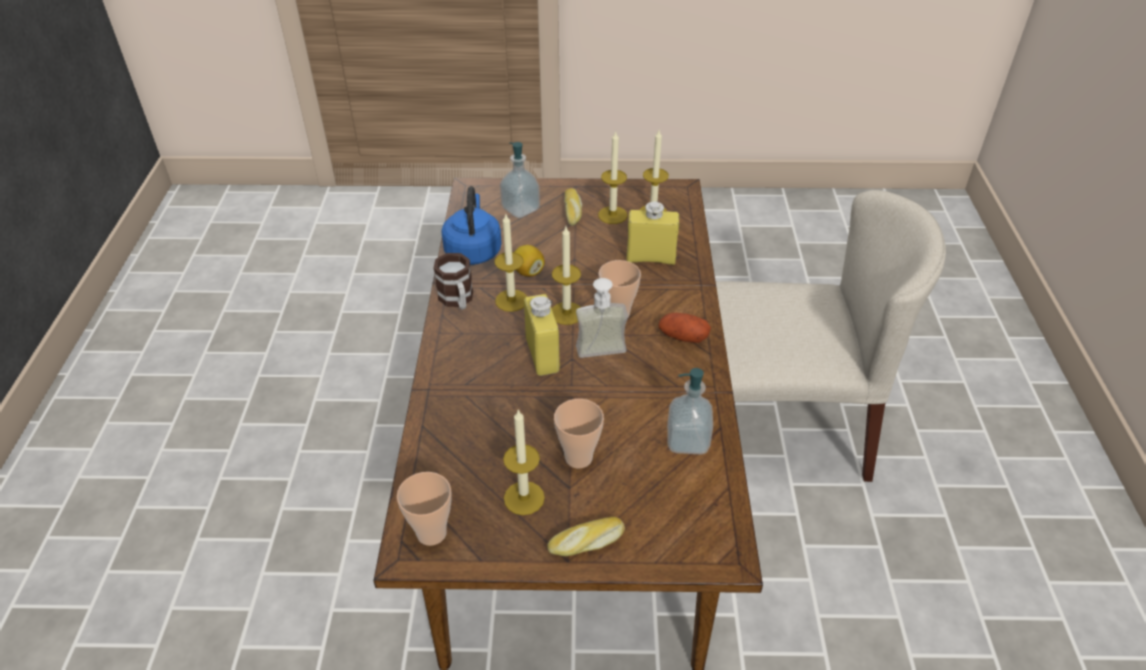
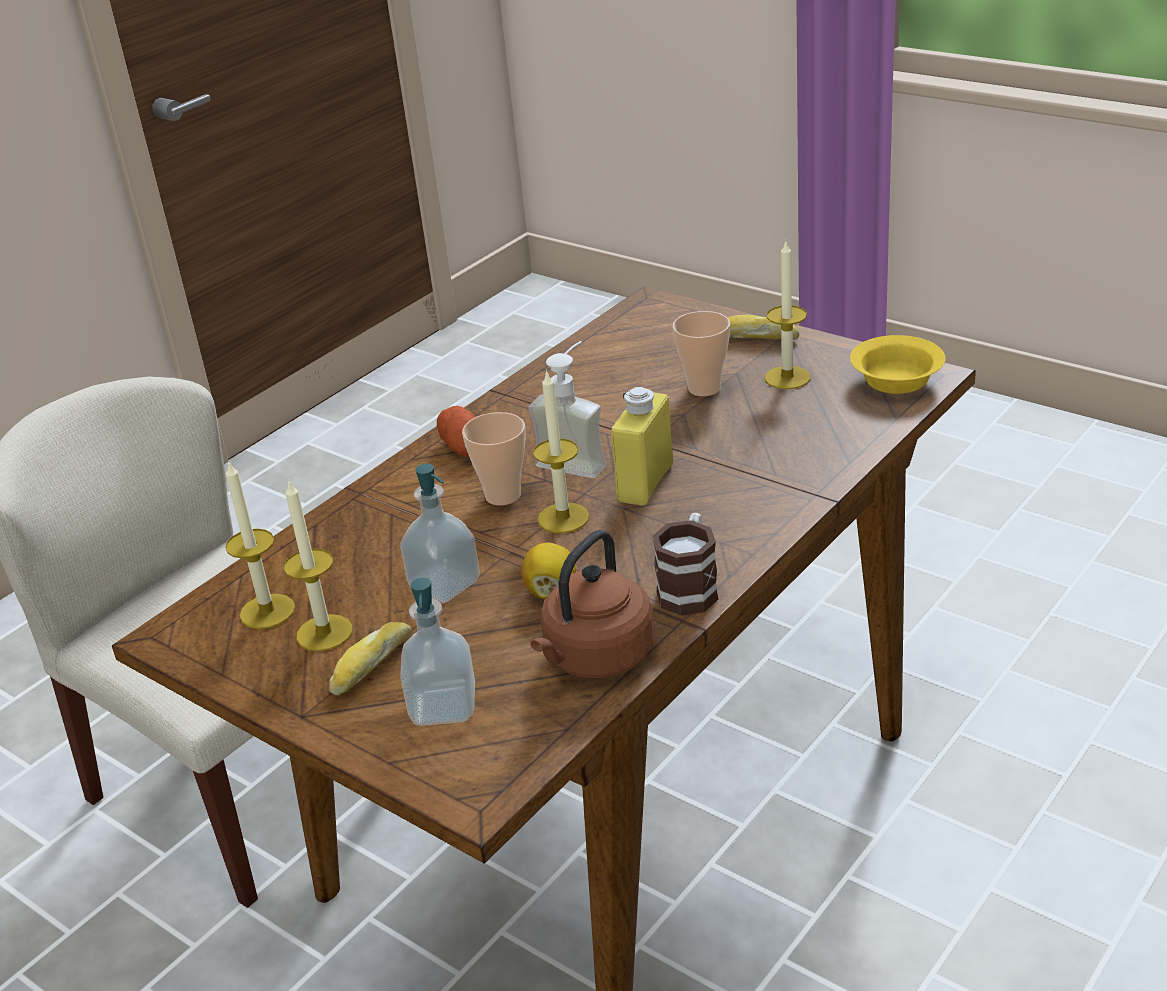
camera: 140 degrees left, 10 degrees down
cup [397,472,452,546] -> yellow bowl [850,335,945,394]
blue kettle [441,186,502,265] -> brown kettle [530,530,655,678]
candle [494,214,527,312] -> none
yellow bottle [626,201,679,265] -> none
soap dispenser [667,368,713,455] -> soap dispenser moved to [400,464,480,603]

